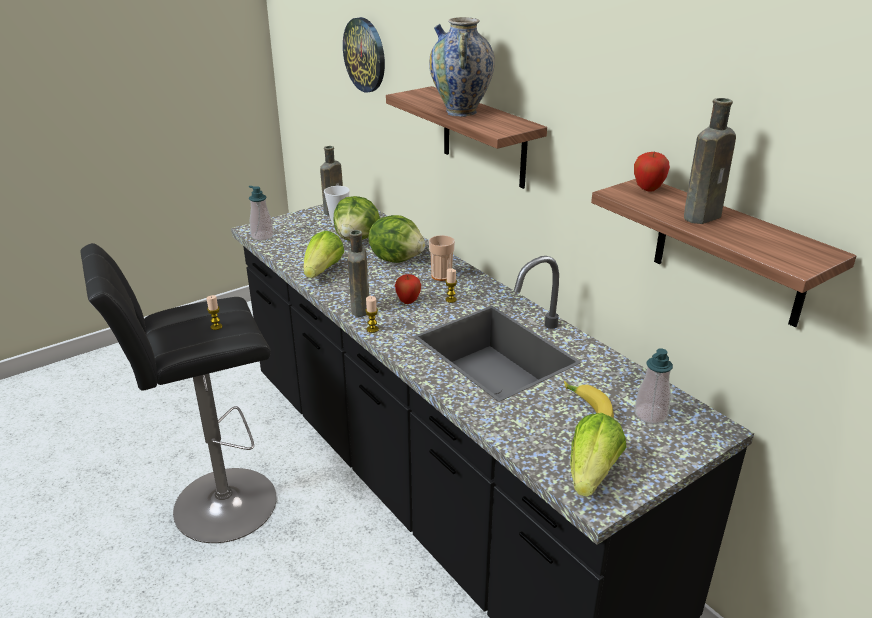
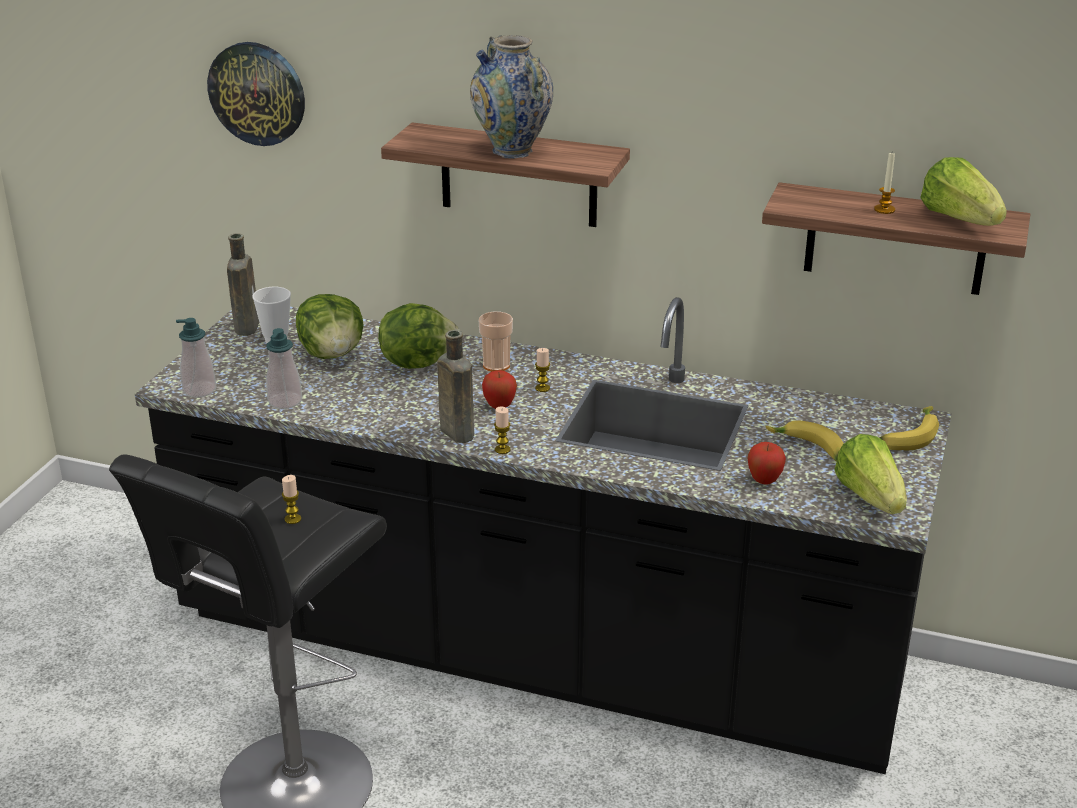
camera: 35 degrees left, 0 degrees up
lettuce [304,231,344,278] -> lettuce moved to [920,157,1007,226]
apple [634,152,670,192] -> apple moved to [748,442,786,485]
soap dispenser [634,349,673,424] -> soap dispenser moved to [266,328,302,409]
brown bottle [684,98,736,224] -> candle [874,153,895,214]
none -> banana [879,406,939,450]

